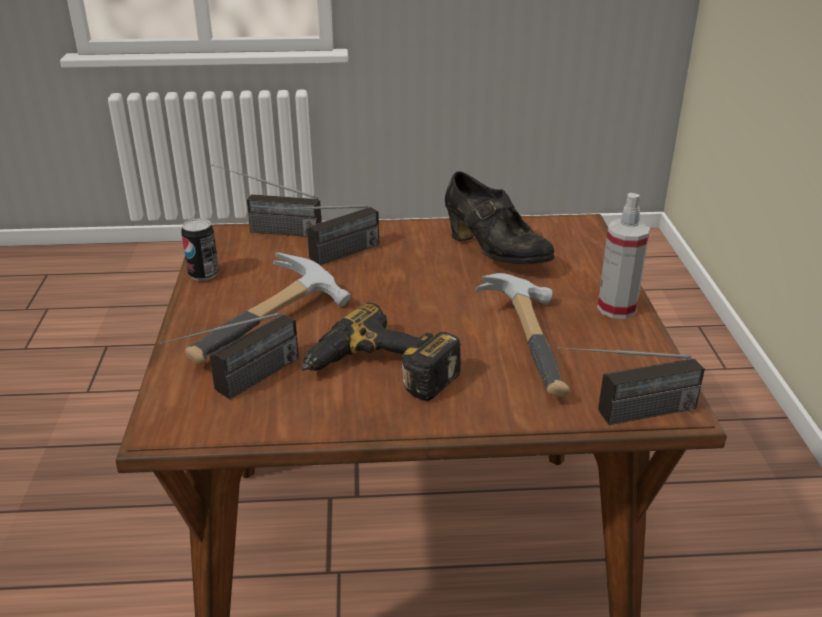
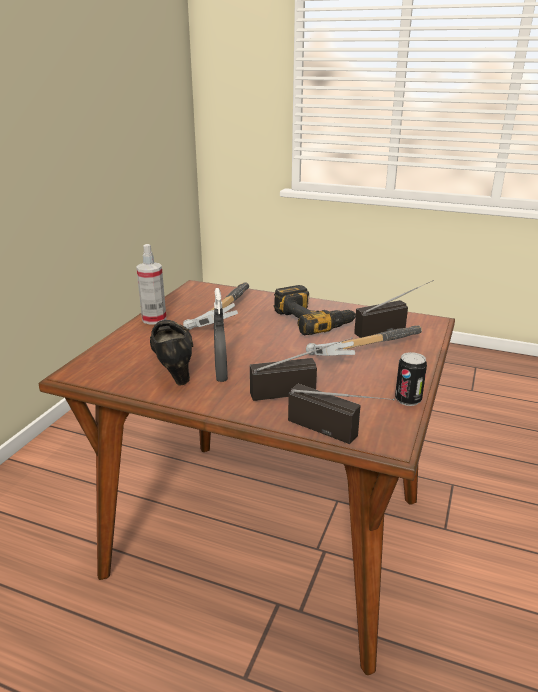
camera: 155 degrees left, 5 degrees down
radio [558,347,705,425] -> none
none -> grey spray bottle [214,288,228,382]

